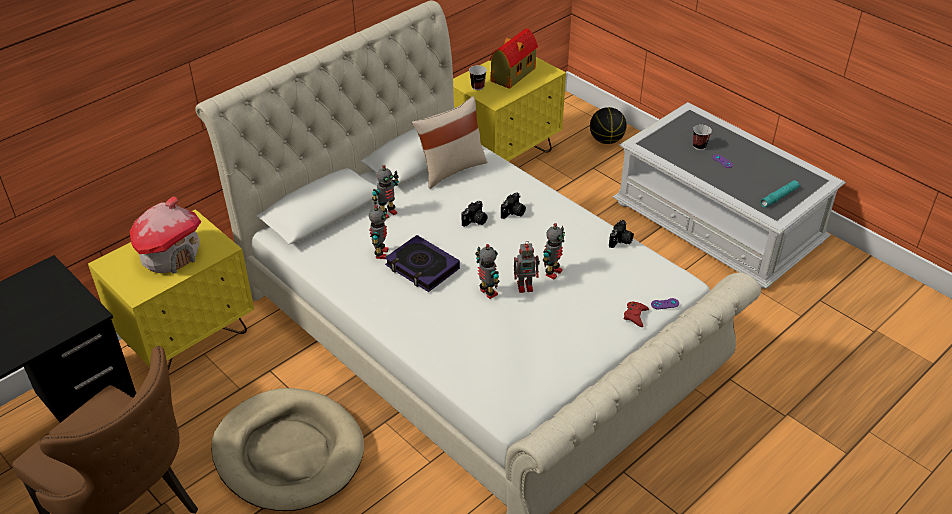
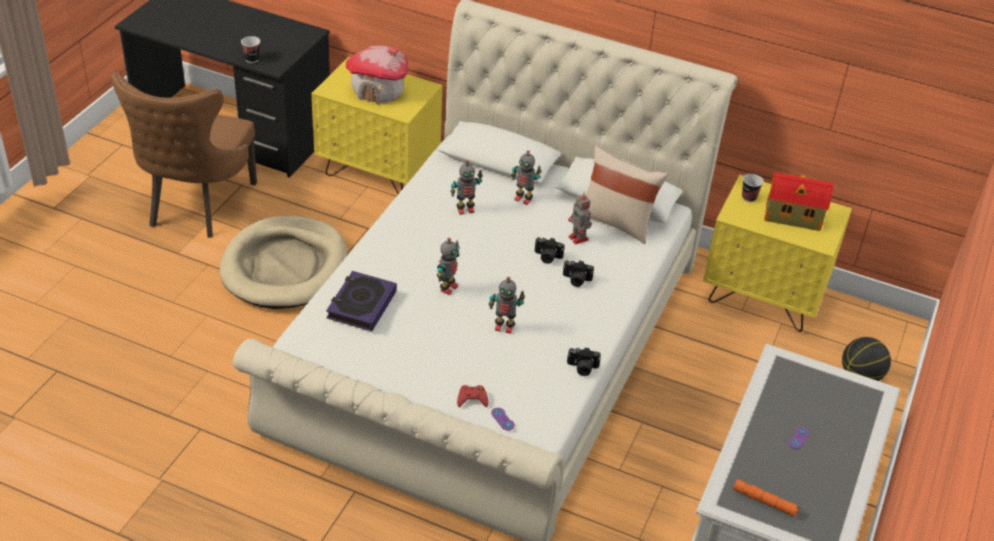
camera: 65 degrees right, 0 degrees up
book [385,235,460,292] -> book moved to [326,271,397,331]
toy robot [514,242,540,293] -> toy robot moved to [568,193,592,245]
cup [693,124,712,150] -> cup moved to [241,36,260,63]
turquoise flashlight [760,180,800,207] -> orange flashlight [733,479,800,517]

